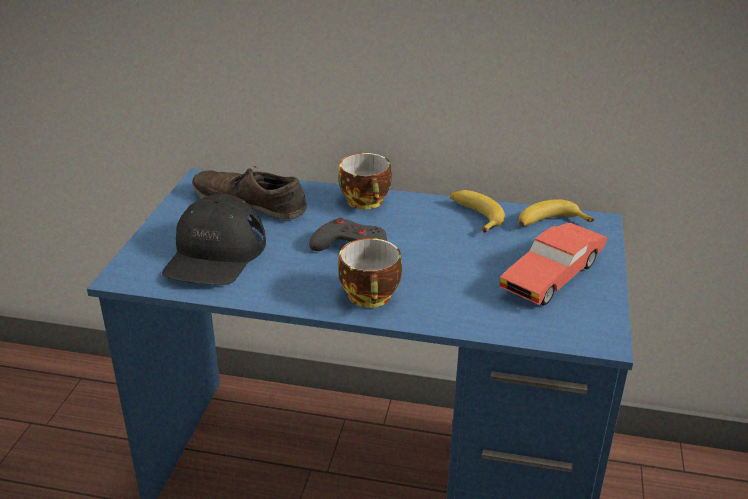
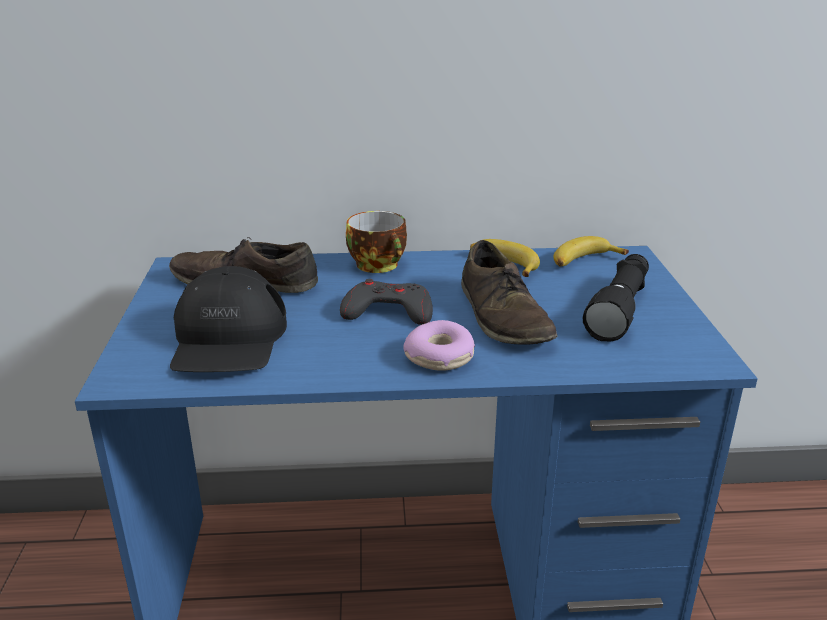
camera: 15 degrees left, 5 degrees down
cup [338,238,402,308] -> donut [403,320,475,371]
red toy car [499,222,607,305] -> black flashlight [583,254,649,341]
none -> brown shoe [461,240,558,345]

